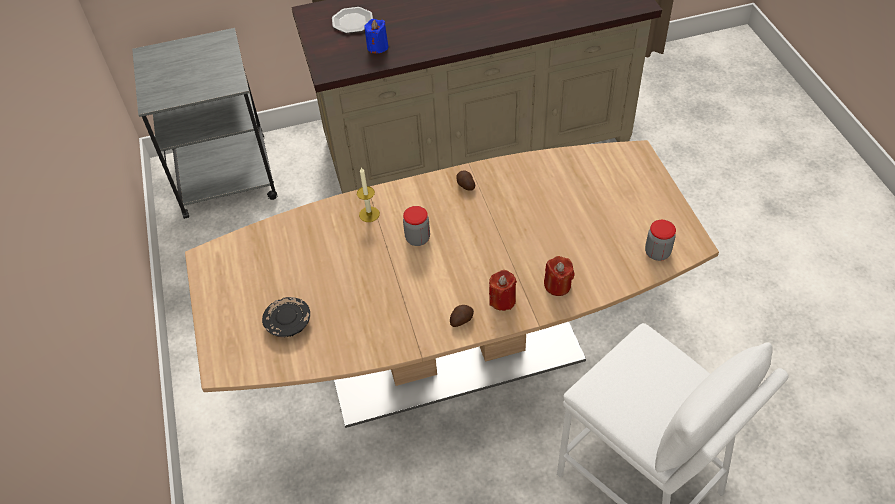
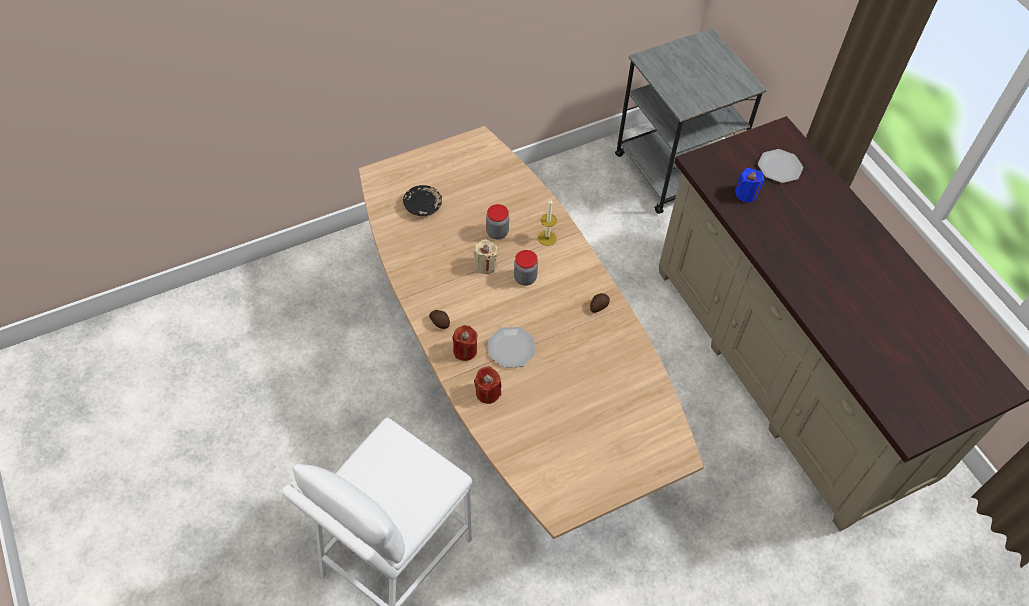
camera: 75 degrees right, 5 degrees up
jar [645,220,676,261] -> jar moved to [486,204,509,239]
none -> beige candle [474,239,497,274]
none -> plate [488,327,536,368]

